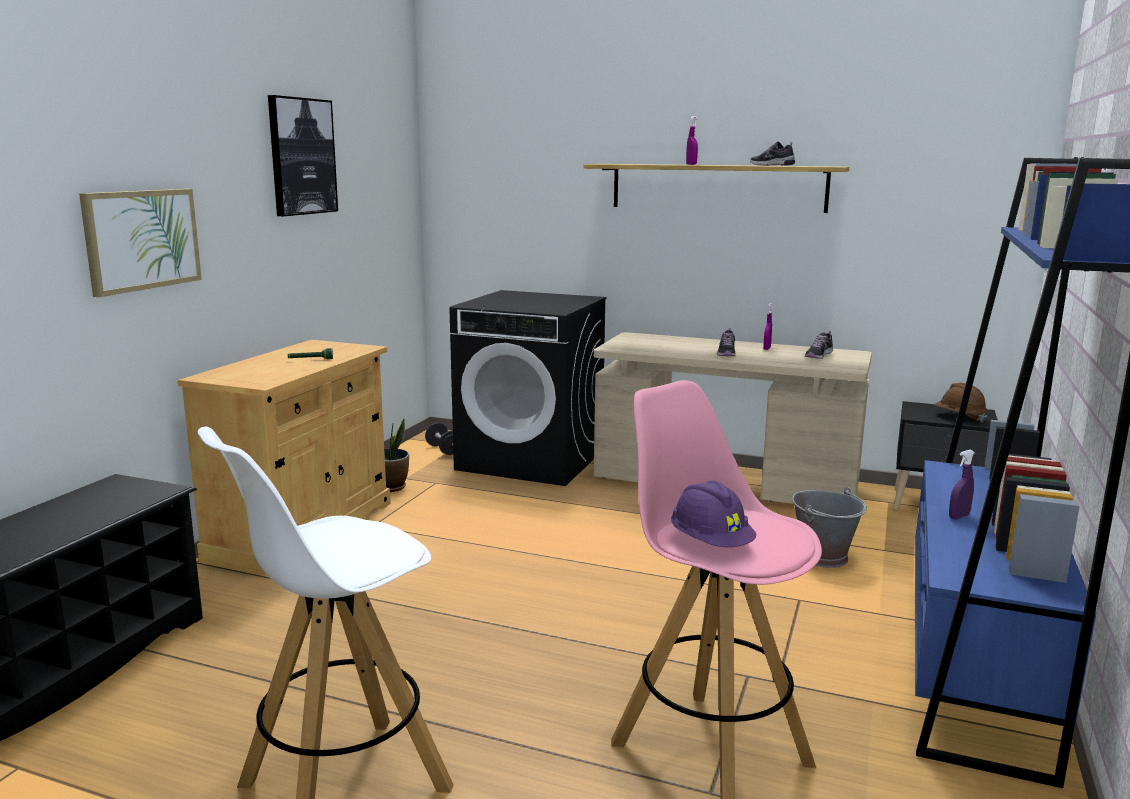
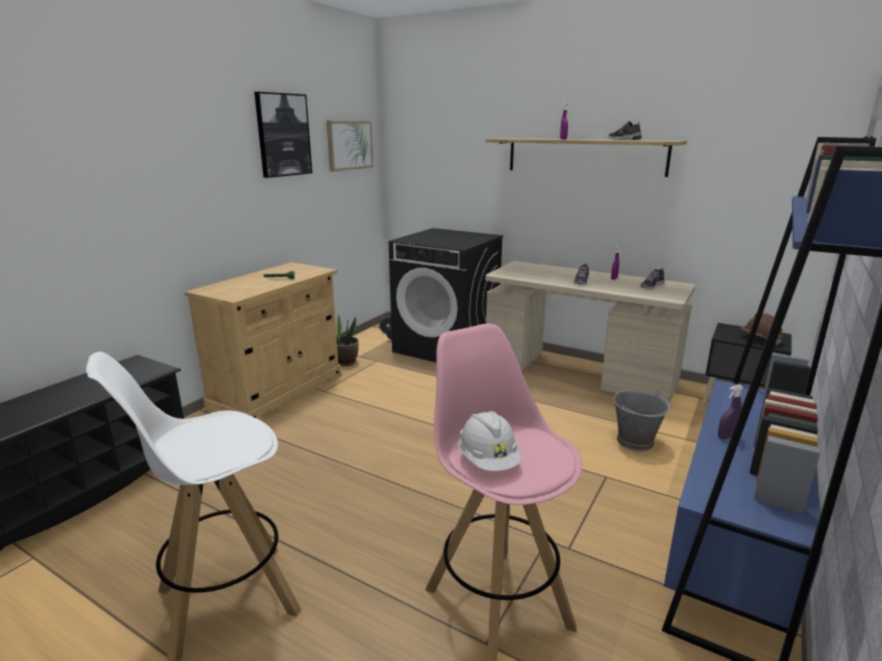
camera: 10 degrees right, 5 degrees up
picture [79,189,202,297] -> picture moved to [326,121,373,172]
purple hard hat [671,481,757,547] -> white hard hat [458,411,521,471]

